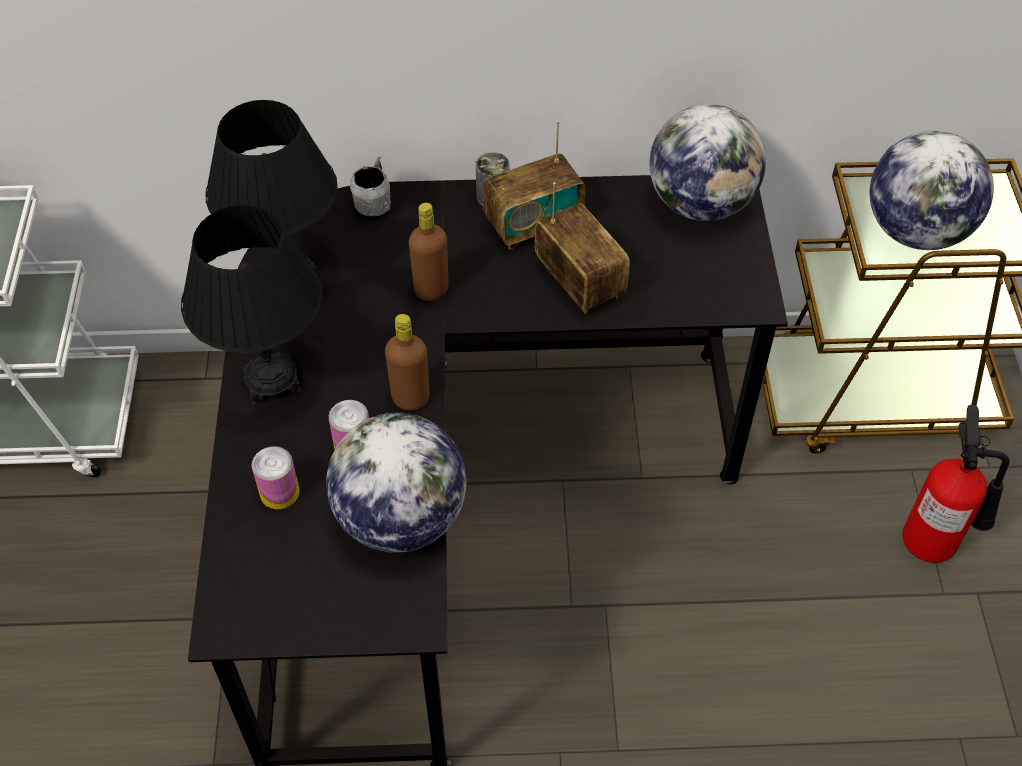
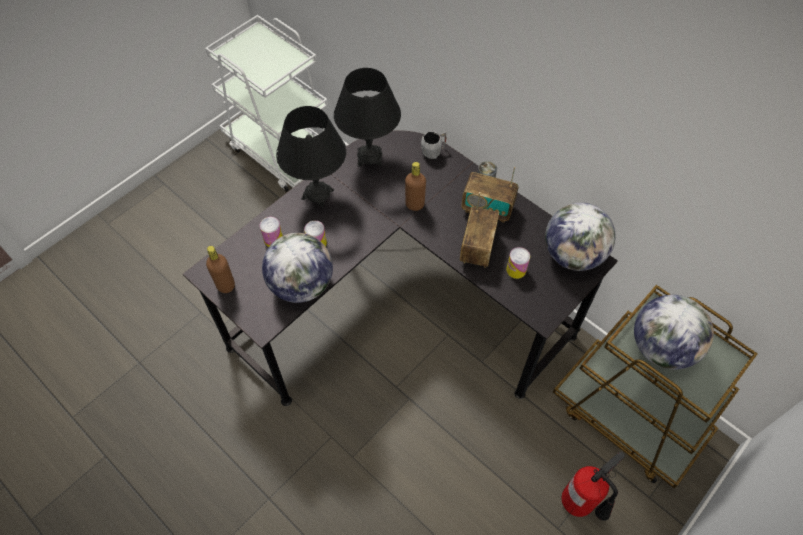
camera: 45 degrees right, 5 degrees up
brown bottle [385,314,430,411] -> brown bottle moved to [206,246,235,293]
none -> can [506,247,530,279]

